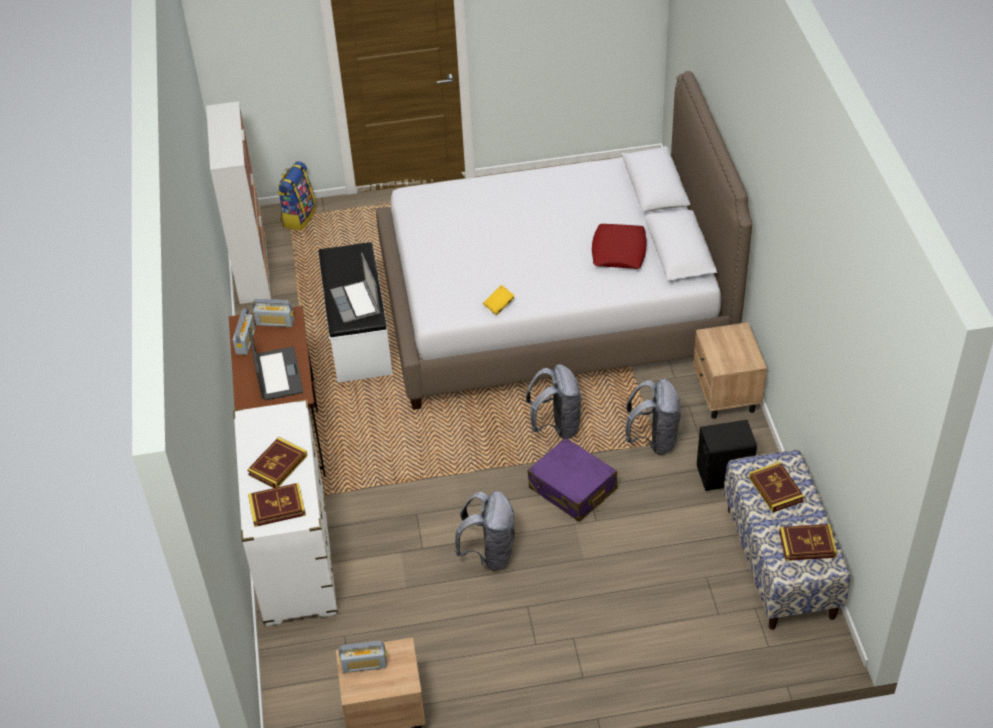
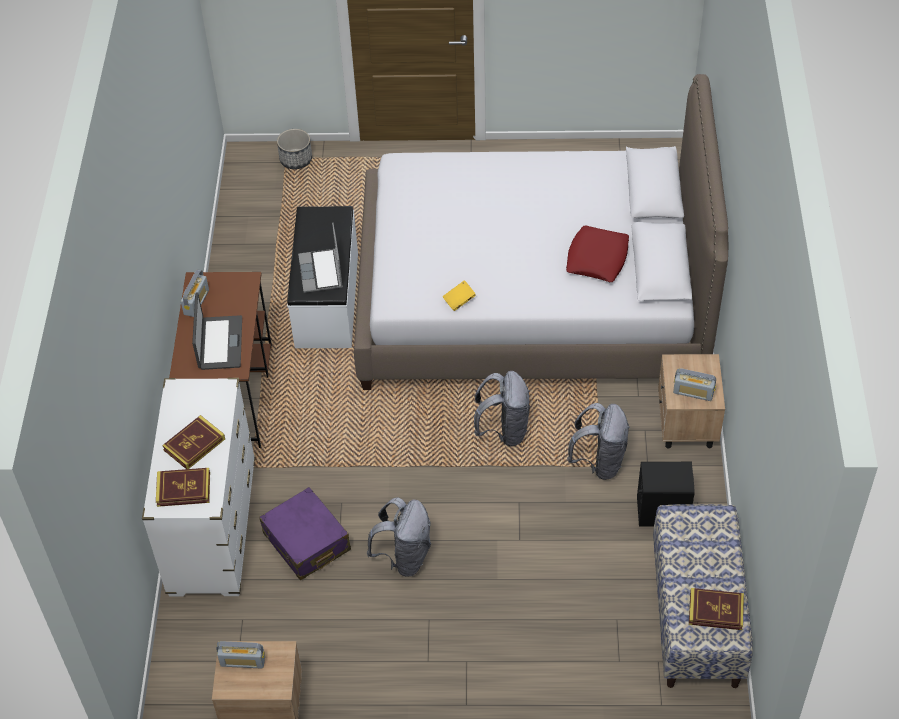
camera: 10 degrees right, 5 degrees up
cabinet [206,101,271,304] -> none
radio [252,299,294,327] -> radio moved to [673,368,716,401]
backpack [277,161,316,230] -> planter [277,129,312,169]
purple suitcase [527,438,617,522] -> purple suitcase moved to [259,487,351,580]
book [749,462,804,513] -> none

